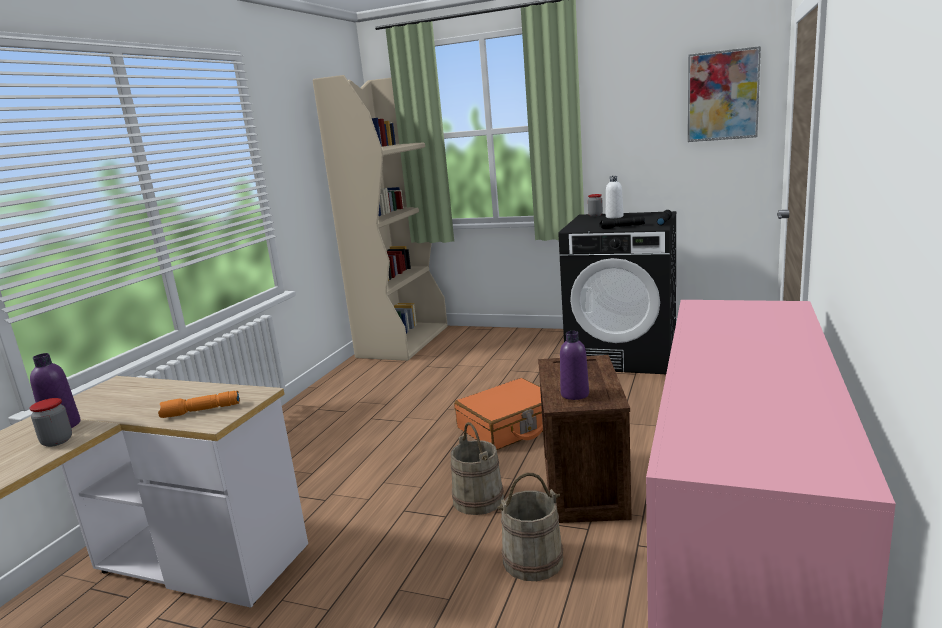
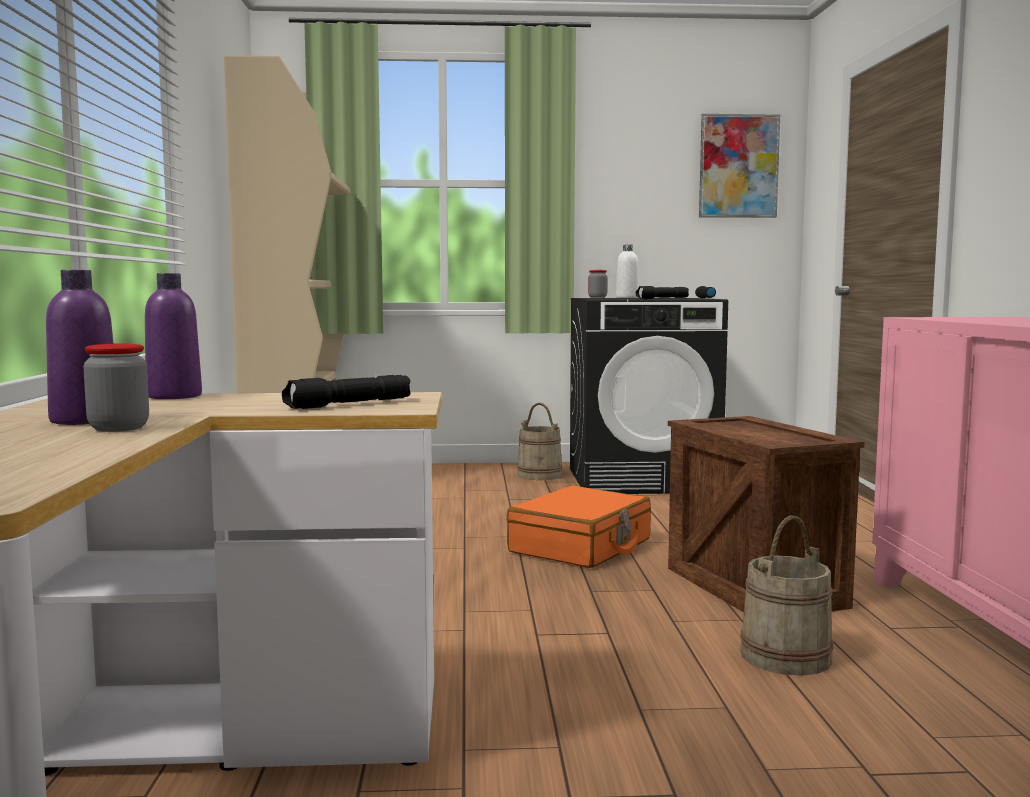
camera: 25 degrees left, 10 degrees down
orange flashlight [158,391,240,418] -> black flashlight [282,375,410,409]
beige bucket [450,422,504,515] -> beige bucket moved to [517,402,563,480]
purple bottle [560,331,589,400] -> purple bottle moved to [145,273,202,399]

